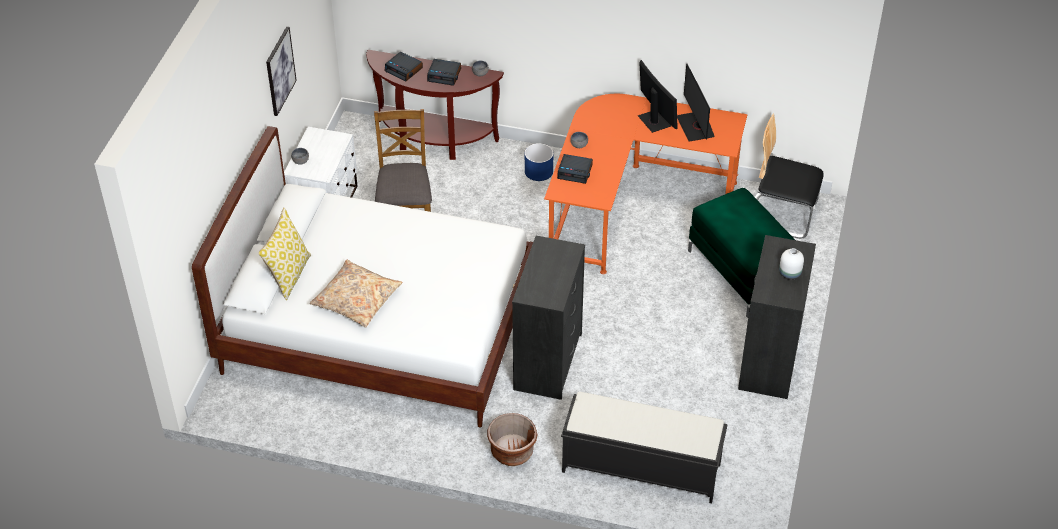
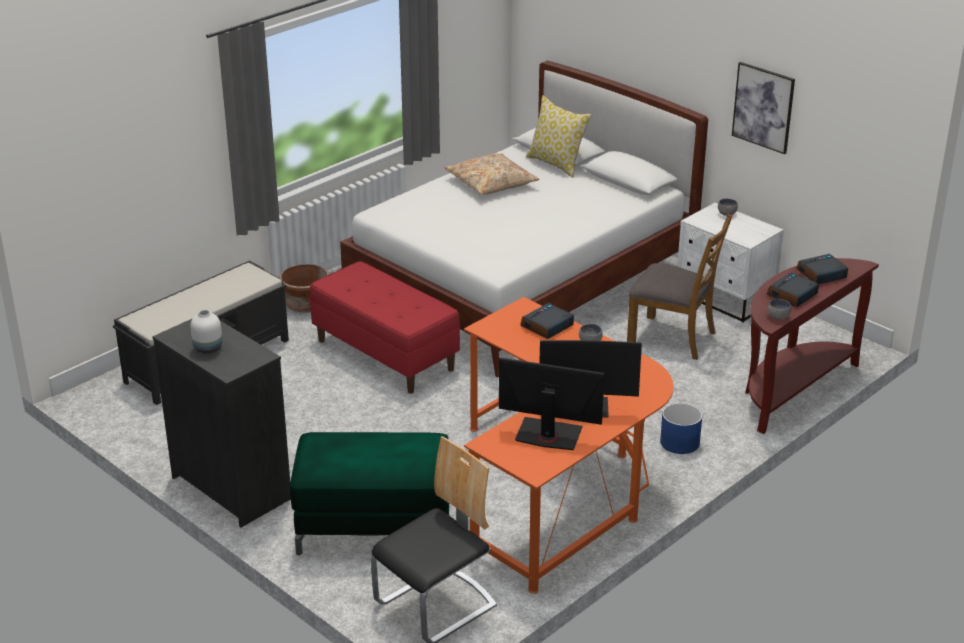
camera: 120 degrees right, 15 degrees down
black dresser [512,236,585,400] -> red bench [310,261,460,394]

